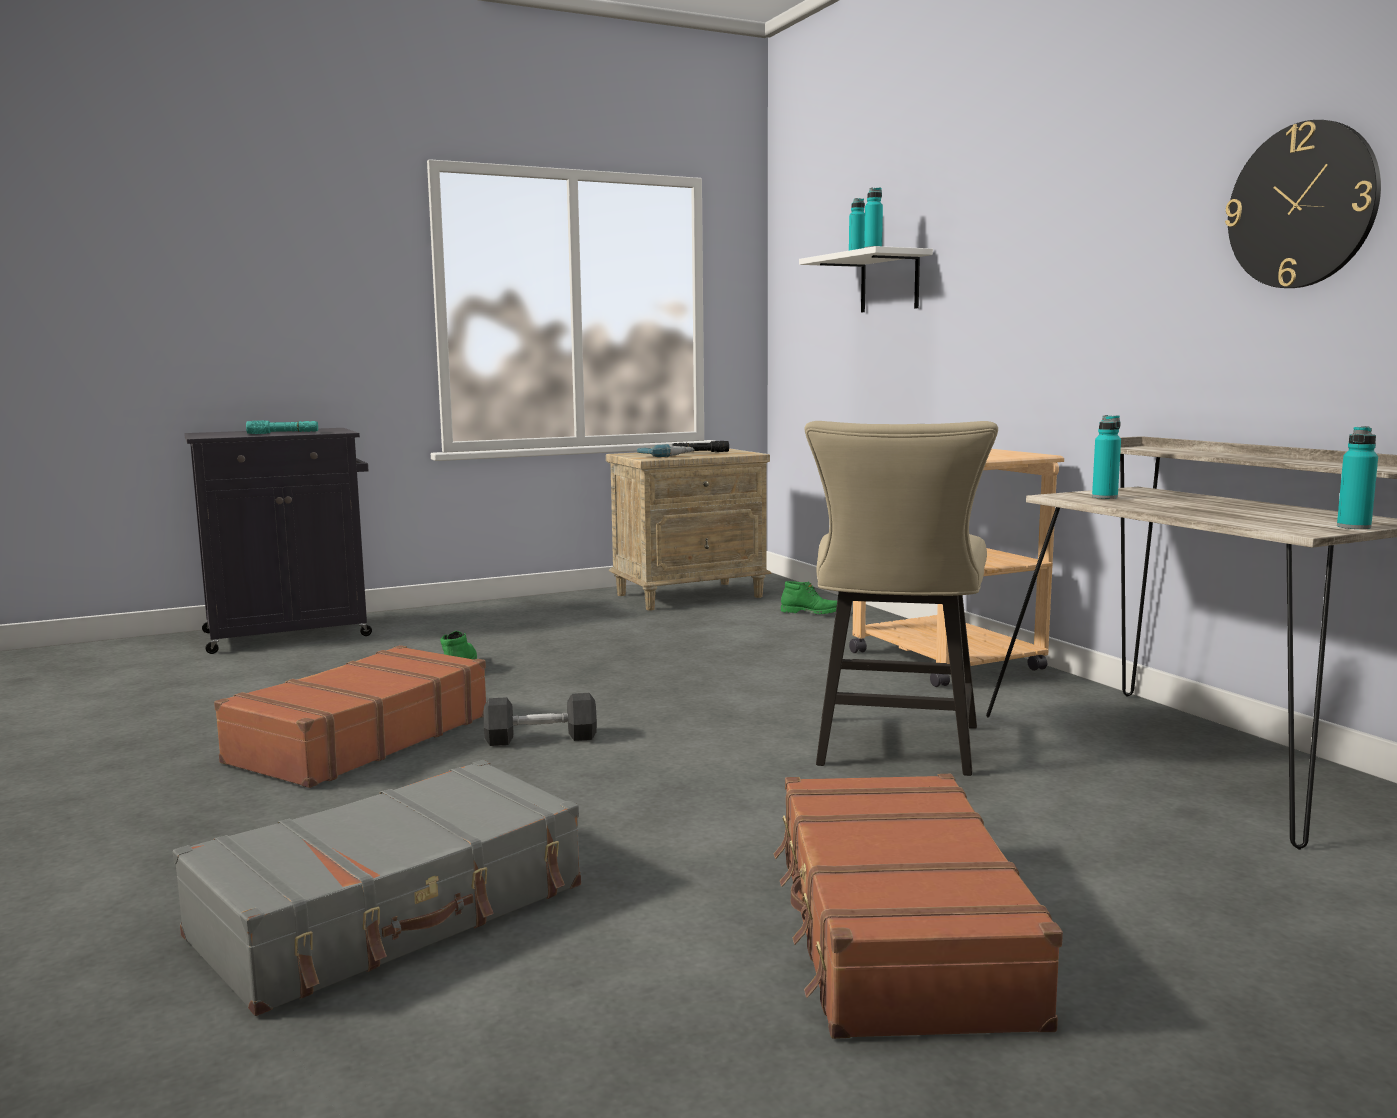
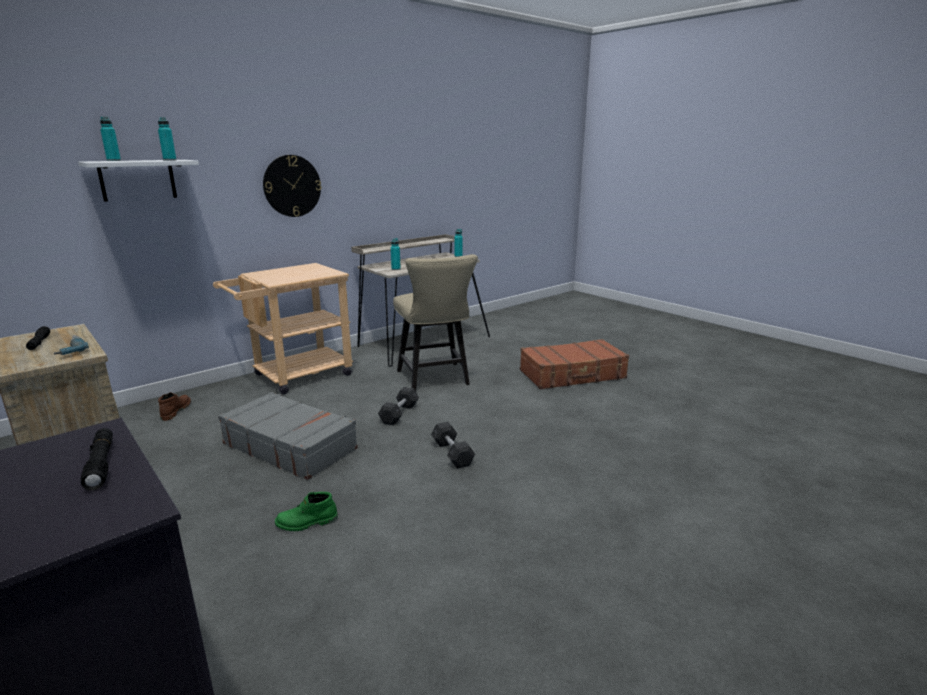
camera: 105 degrees left, 10 degrees up
grey suitcase [173,760,581,1016] -> grey suitcase moved to [218,392,358,480]
brown suitcase [214,645,486,788] -> none
turquoise flashlight [246,420,318,434] -> black flashlight [81,428,113,490]
green boot [781,581,837,614] -> brown boot [158,392,191,421]
beige chair [804,421,998,776] -> beige chair turned 75 degrees clockwise [393,254,478,391]
wall clock [1225,120,1381,288] -> wall clock moved to [263,155,321,217]
none -> grey dumbbell [378,387,419,425]

